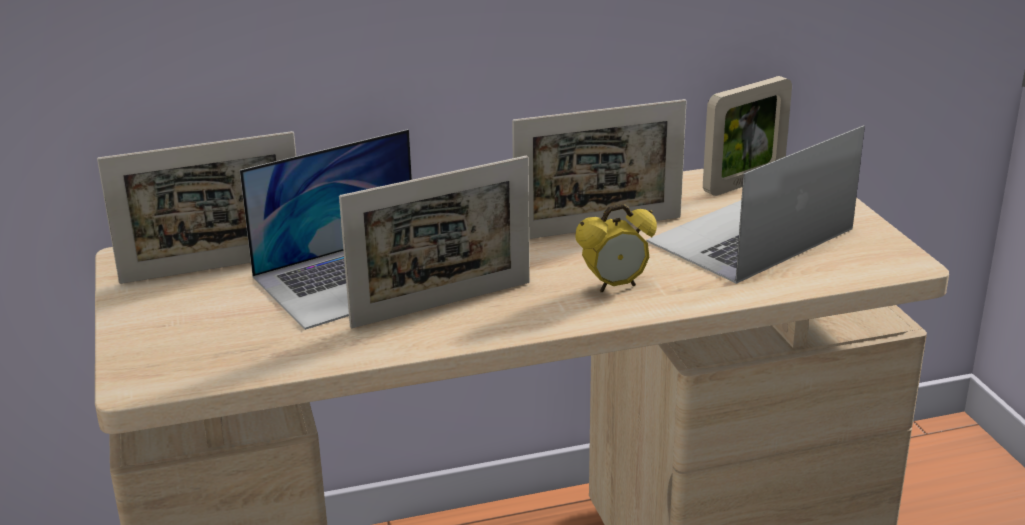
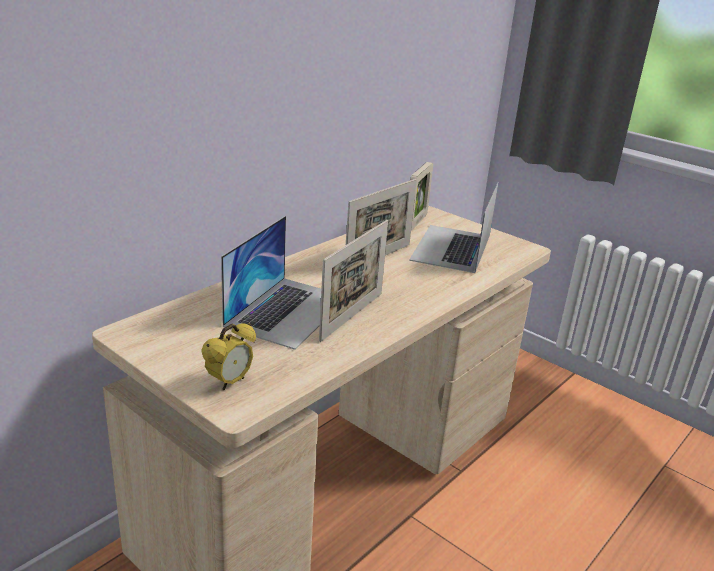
camera: 35 degrees left, 0 degrees up
picture frame [97,131,296,284] -> none
alarm clock [575,203,657,292] -> alarm clock moved to [201,323,256,390]

